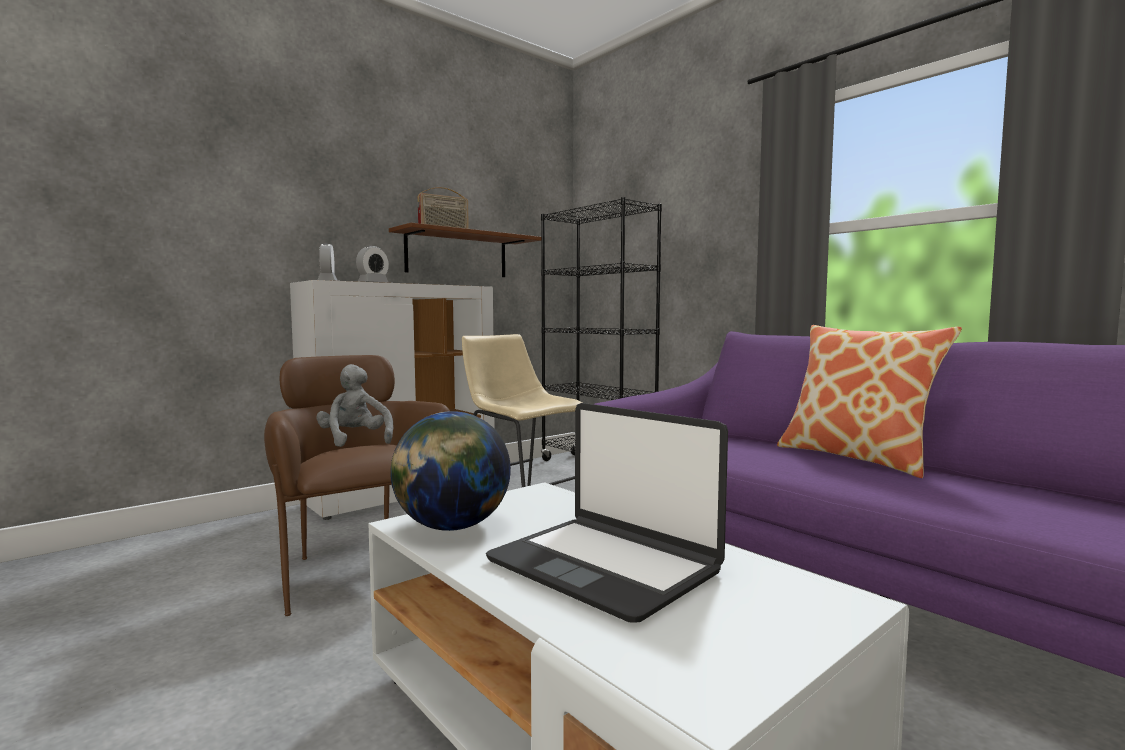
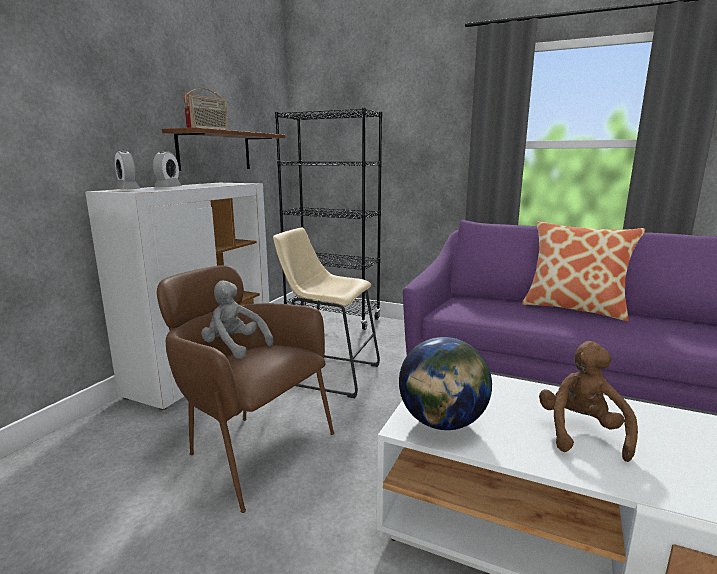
camera: 25 degrees left, 10 degrees up
laptop [486,403,728,623] -> brown plush toy [539,341,638,462]

